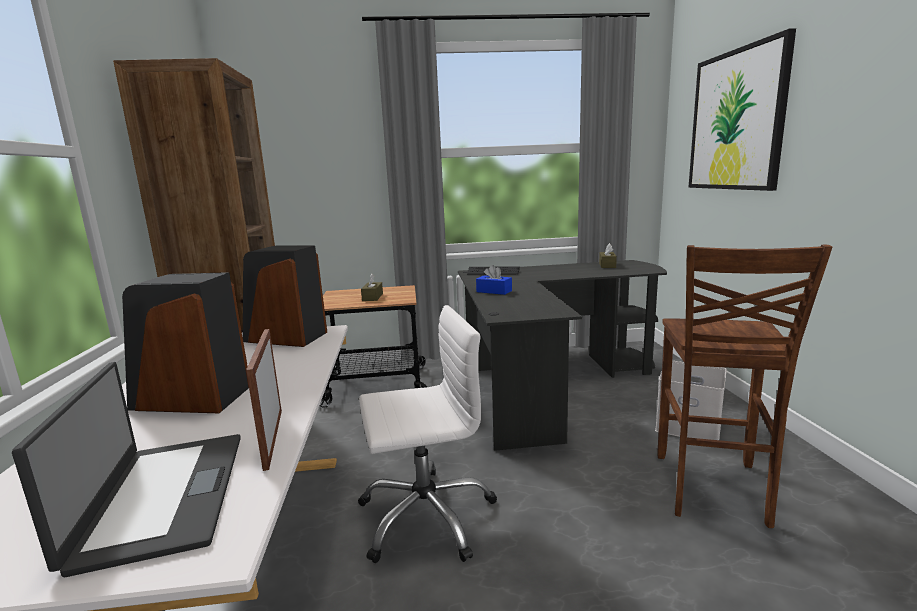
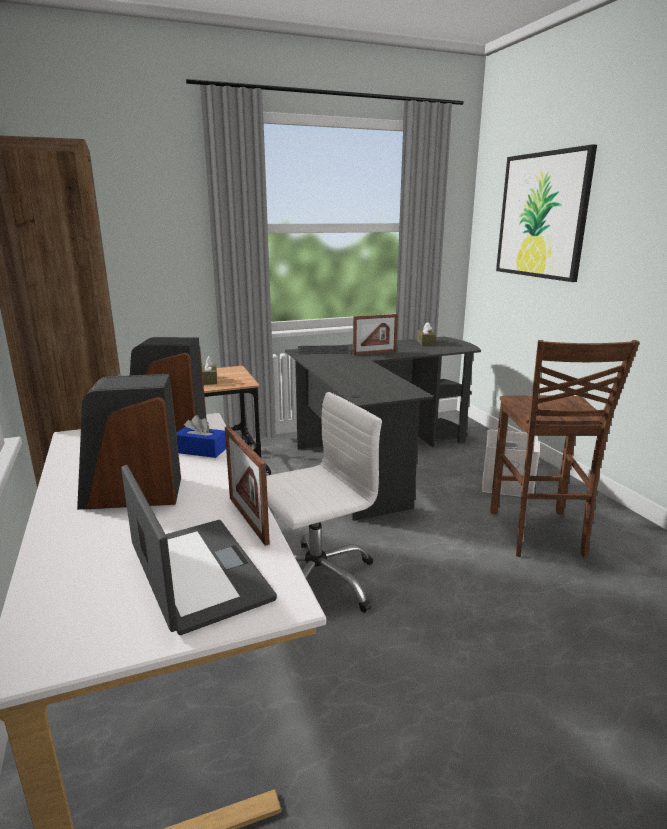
camera: 15 degrees left, 5 degrees up
blue tissue box [476,265,512,295] -> blue tissue box moved to [176,415,226,458]
none -> picture frame [353,314,398,355]

